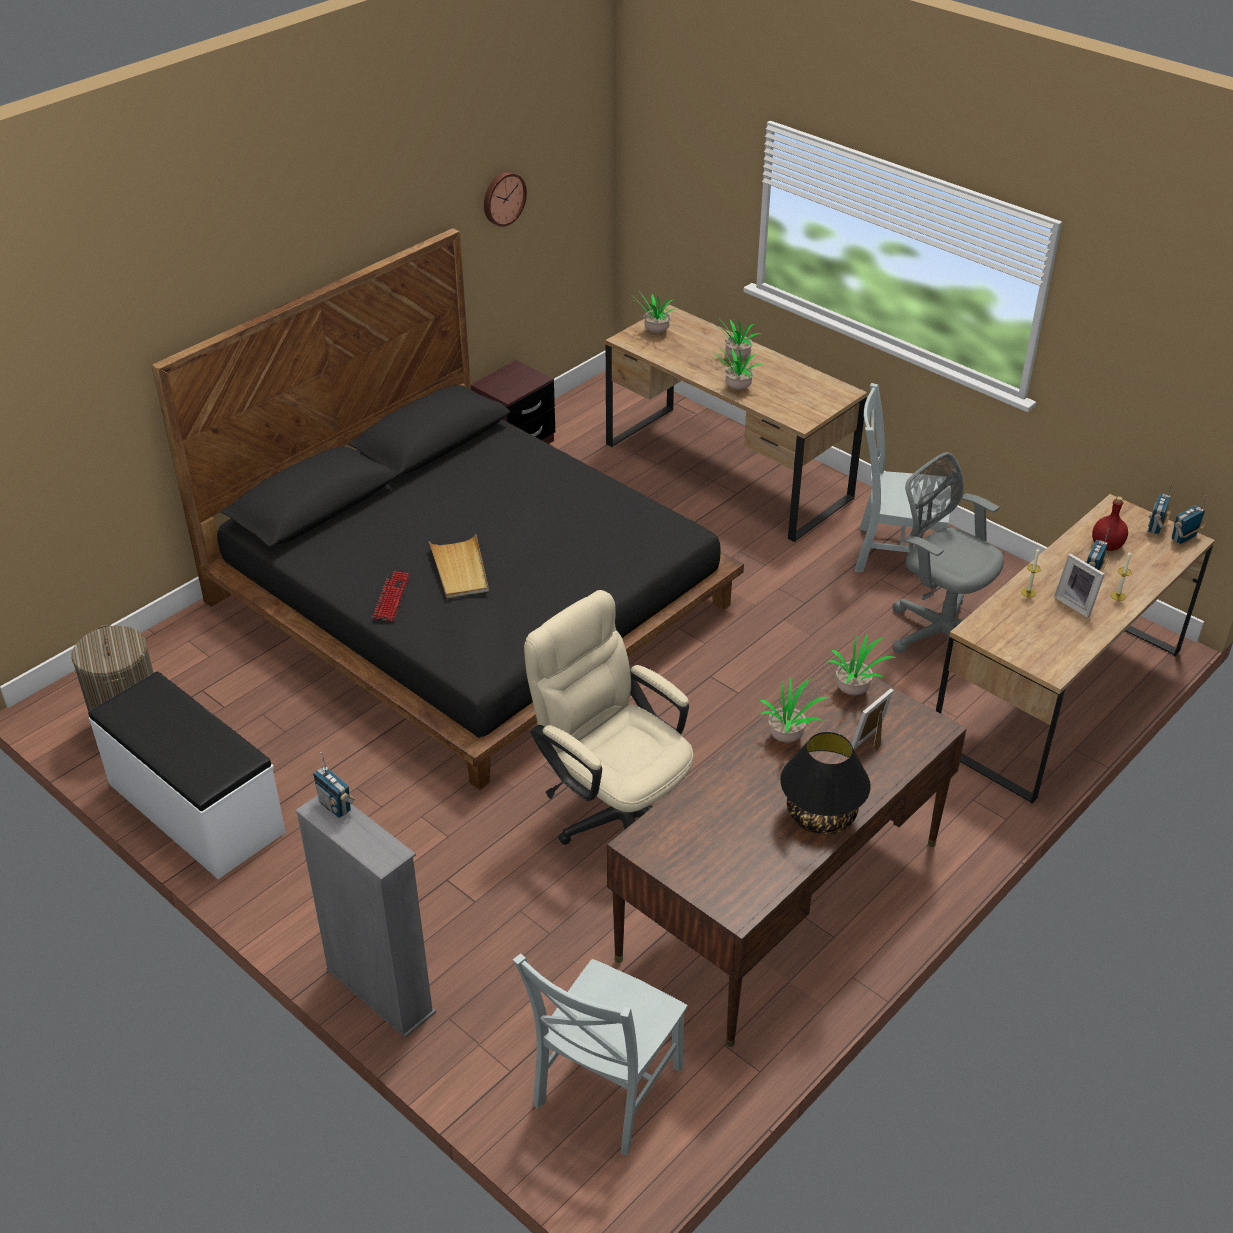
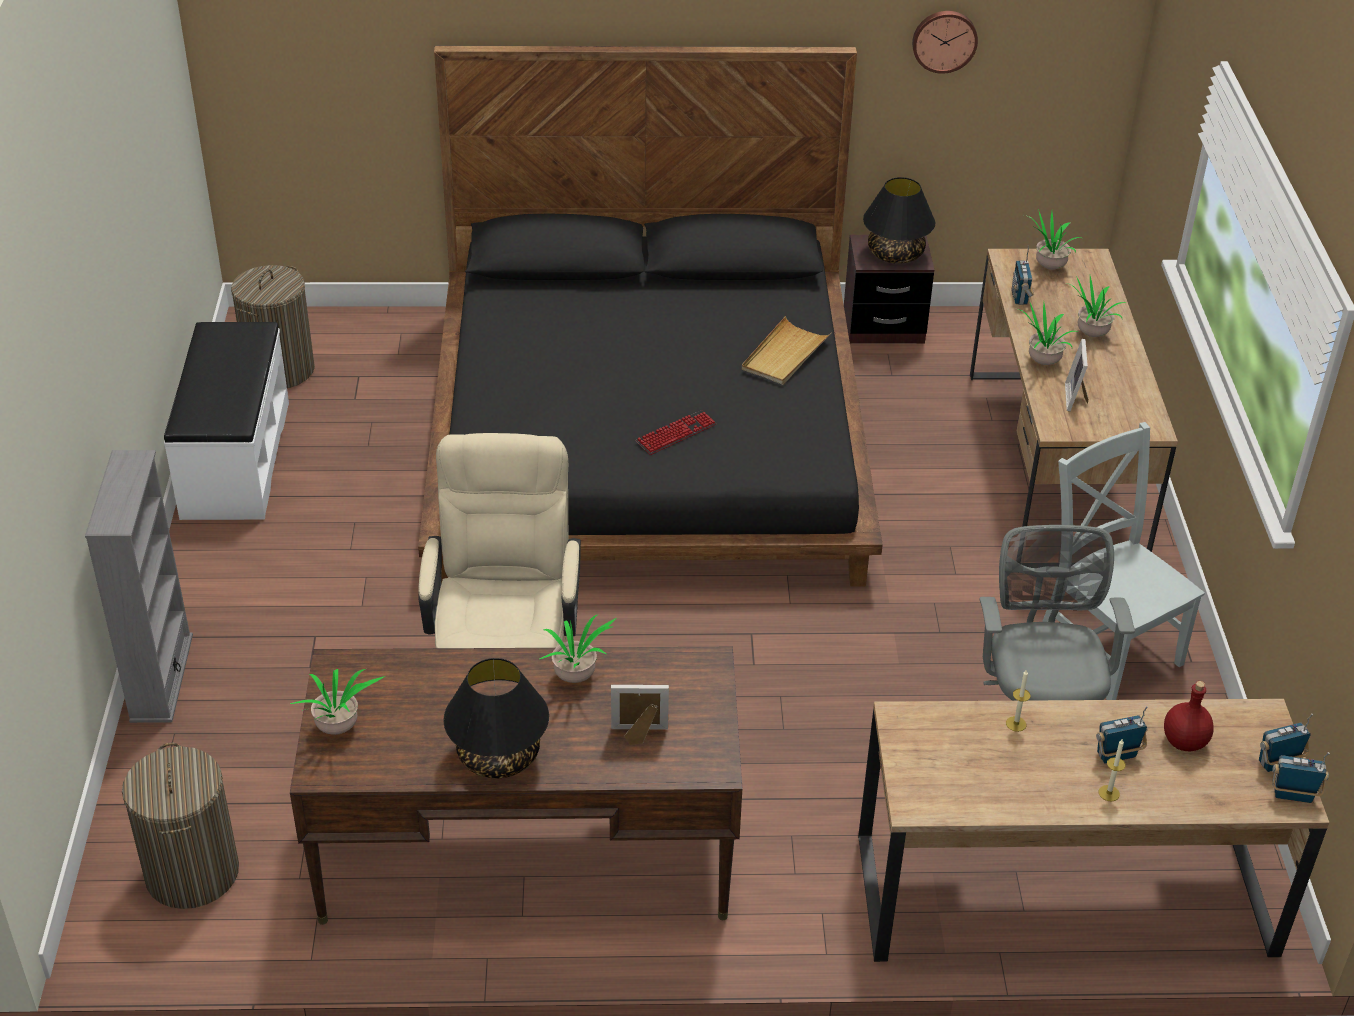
camera: 45 degrees right, 0 degrees up
radio [313,752,355,818] -> radio moved to [1011,246,1034,305]
keyboard [373,571,410,621] -> keyboard moved to [636,410,717,455]
beige tray [429,534,489,598] -> beige tray moved to [742,316,832,385]
grey chair [513,954,688,1155] -> laundry basket [122,743,239,909]
potted plant [827,634,897,695] -> potted plant moved to [290,669,385,735]
picture frame [1054,553,1105,618] -> picture frame moved to [1065,339,1088,412]
none -> black table lamp [863,177,935,264]

